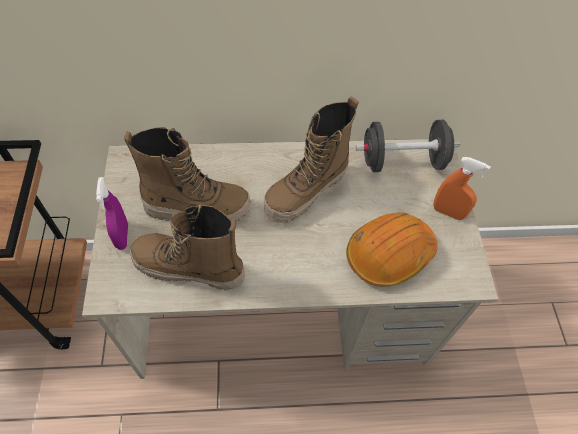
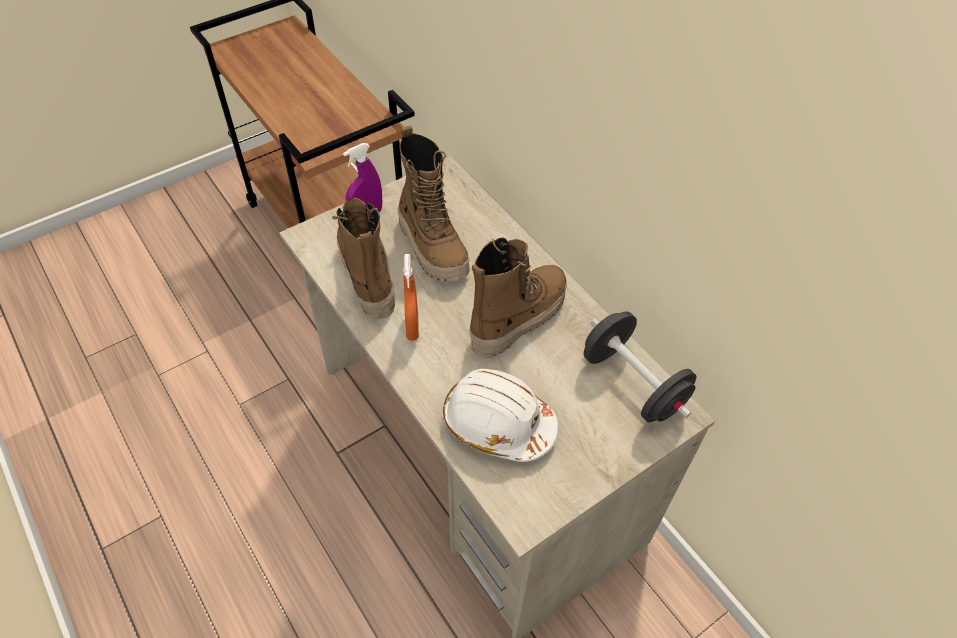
camera: 60 degrees right, 5 degrees down
boot [264,96,359,223] -> boot turned 120 degrees clockwise [469,237,567,358]
orange hard hat [346,212,438,286] -> white hard hat [443,369,558,462]
orange spray bottle [433,157,491,220] -> orange spray bottle moved to [403,254,419,341]

